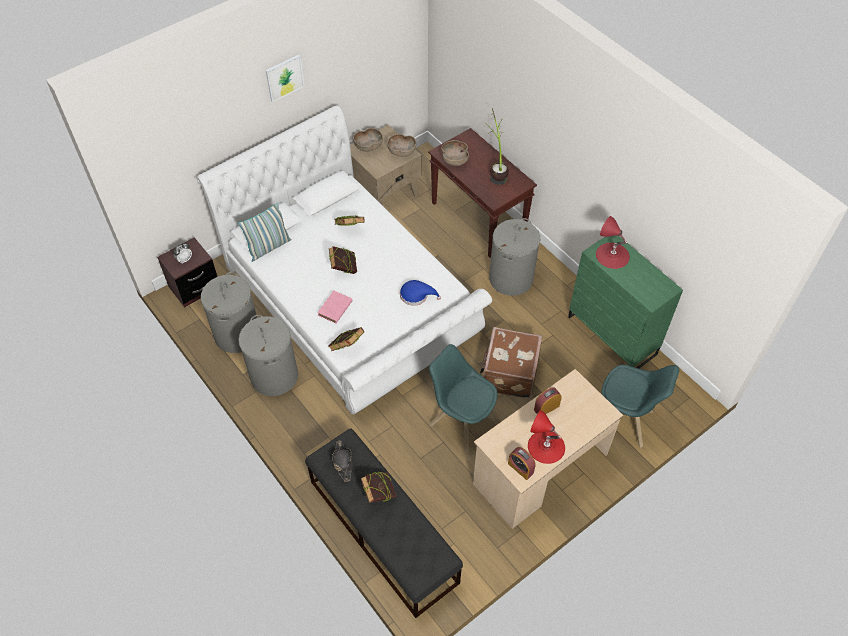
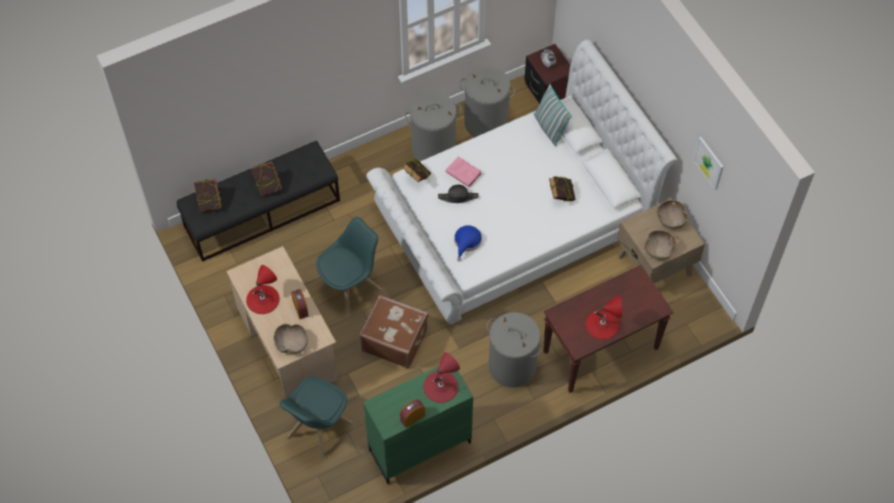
camera: 100 degrees right, 5 degrees up
picture [266,55,305,102] -> picture moved to [693,137,724,190]
book [329,246,357,274] -> book moved to [194,179,222,211]
black hat [332,441,352,482] -> black hat moved to [438,184,479,203]
brown bowl [441,140,469,166] -> brown bowl moved to [274,324,308,354]
potted plant [483,108,509,185] -> red table lamp [586,296,622,340]
alarm clock [508,447,536,480] -> alarm clock moved to [400,399,425,428]

